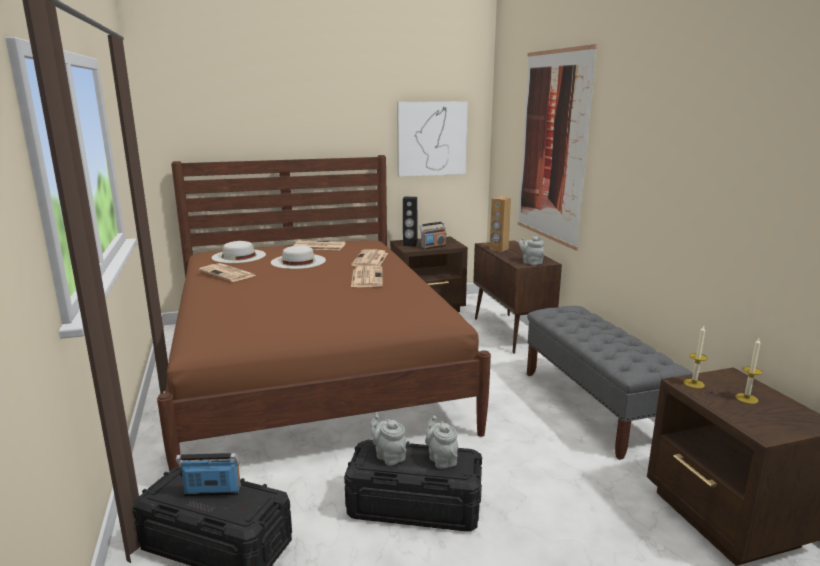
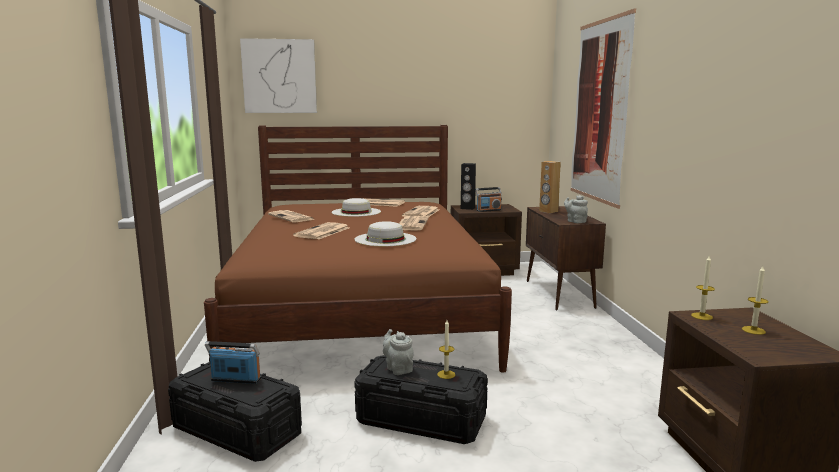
camera: 10 degrees right, 5 degrees down
white hat [211,241,266,263] -> white hat moved to [355,221,416,246]
picture [397,101,468,177] -> picture moved to [240,38,317,113]
grey teapot [425,415,458,469] -> candle [437,320,455,379]
grey bench [527,306,693,460] -> none
none -> newspaper [293,222,349,239]

